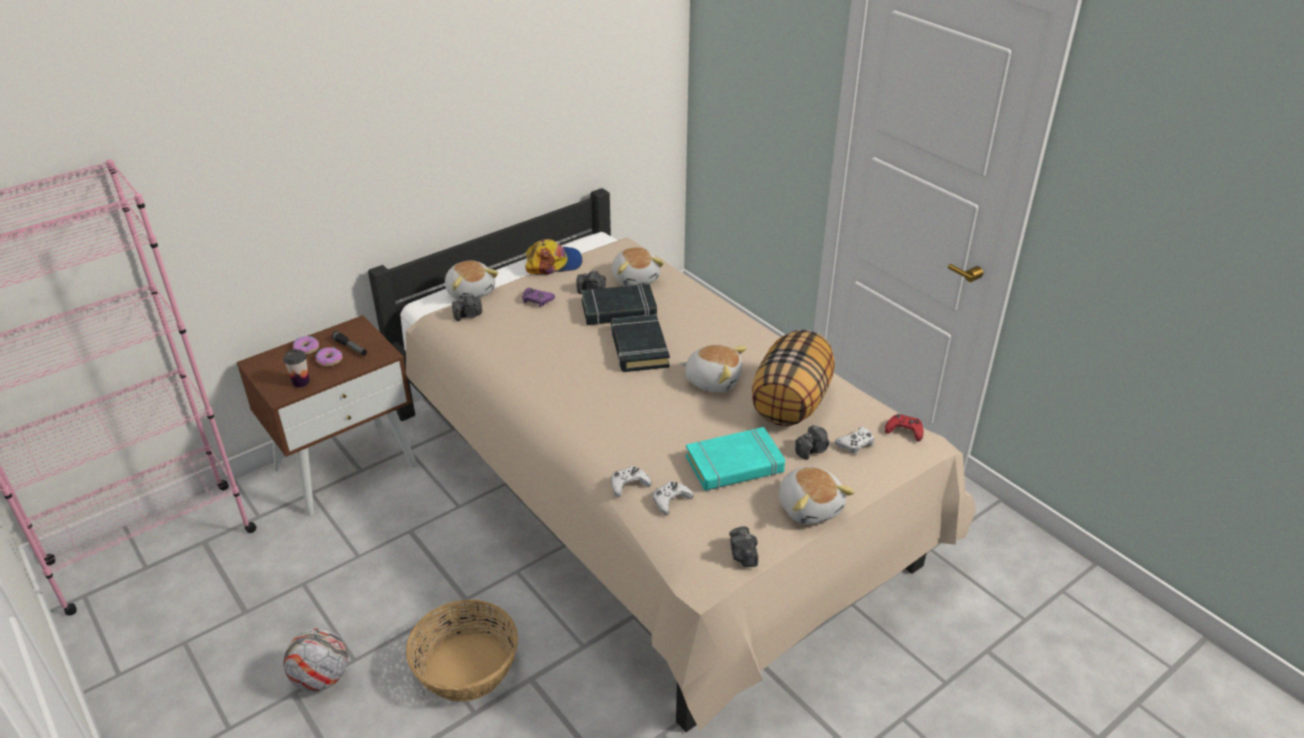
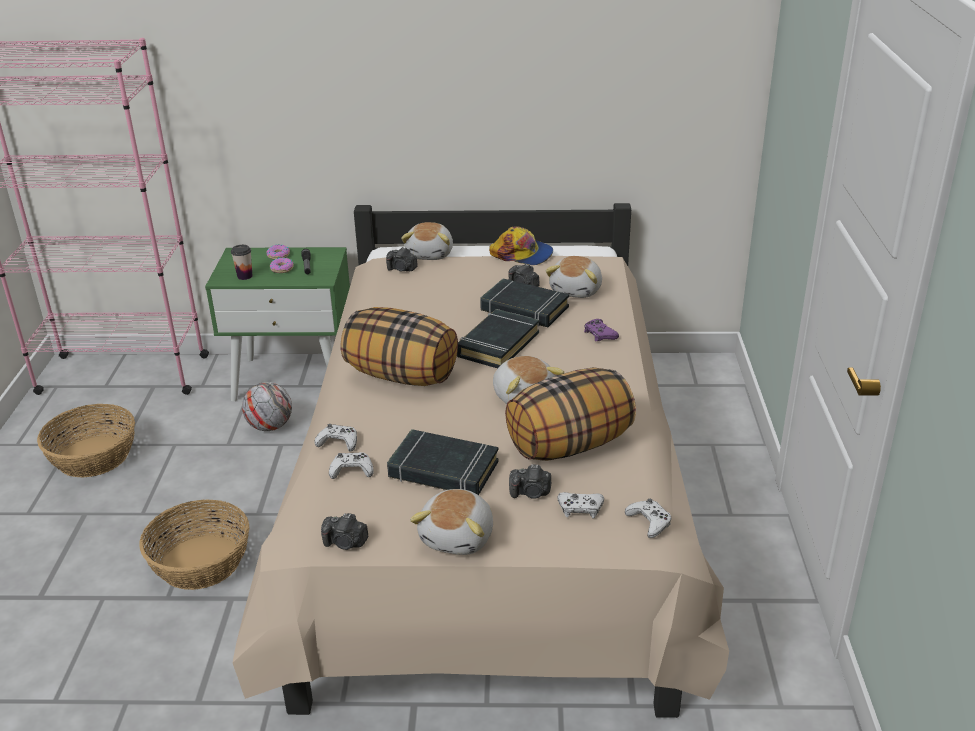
camera: 40 degrees right, 5 degrees down
brown nightstand [236,315,418,516] -> green nightstand [205,247,350,401]
football [284,628,348,692] -> football moved to [242,382,292,431]
purple game controller [522,288,555,307] -> purple game controller moved to [584,319,619,341]
turquoise book [686,427,785,491] -> black book [387,429,499,495]
camera [729,526,758,567] -> camera turned 105 degrees counterclockwise [321,513,368,550]
red game controller [885,414,924,441] -> white game controller [625,498,671,538]
none -> basket [37,404,135,478]
none -> pillow [341,307,458,386]

